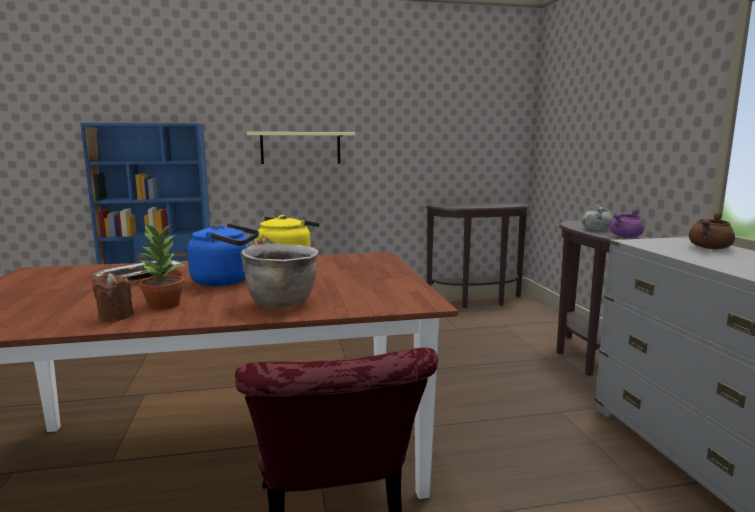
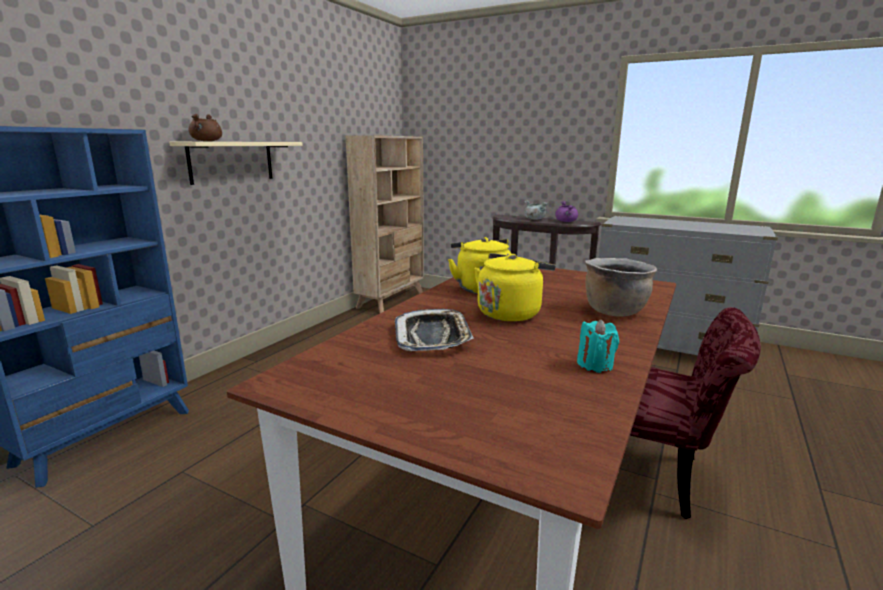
camera: 50 degrees left, 5 degrees up
brown candle [93,273,134,322] -> turquoise candle [577,319,619,373]
potted plant [137,223,184,310] -> none
blue kettle [187,224,259,286] -> yellow kettle [474,253,556,321]
brown console table [426,203,529,308] -> beige bookcase [346,135,424,313]
brown cooking pot [689,212,735,249] -> brown cooking pot moved to [188,114,222,141]

